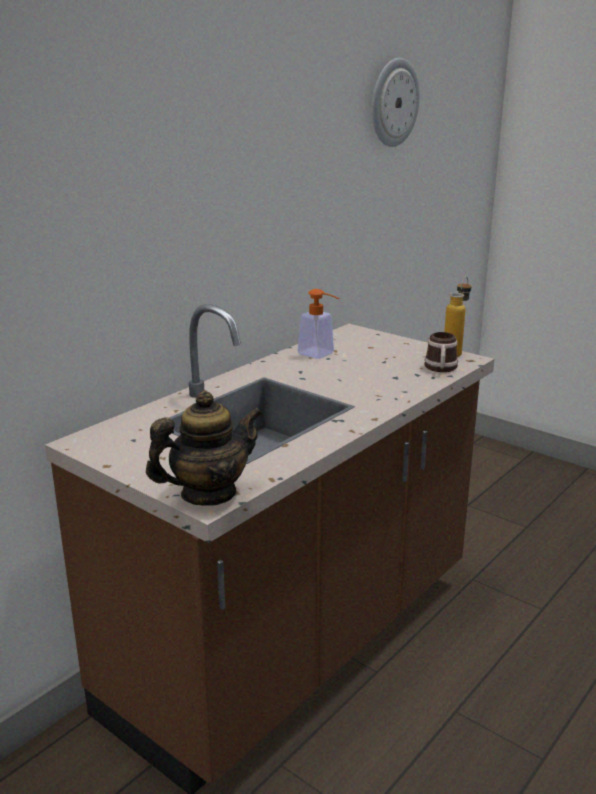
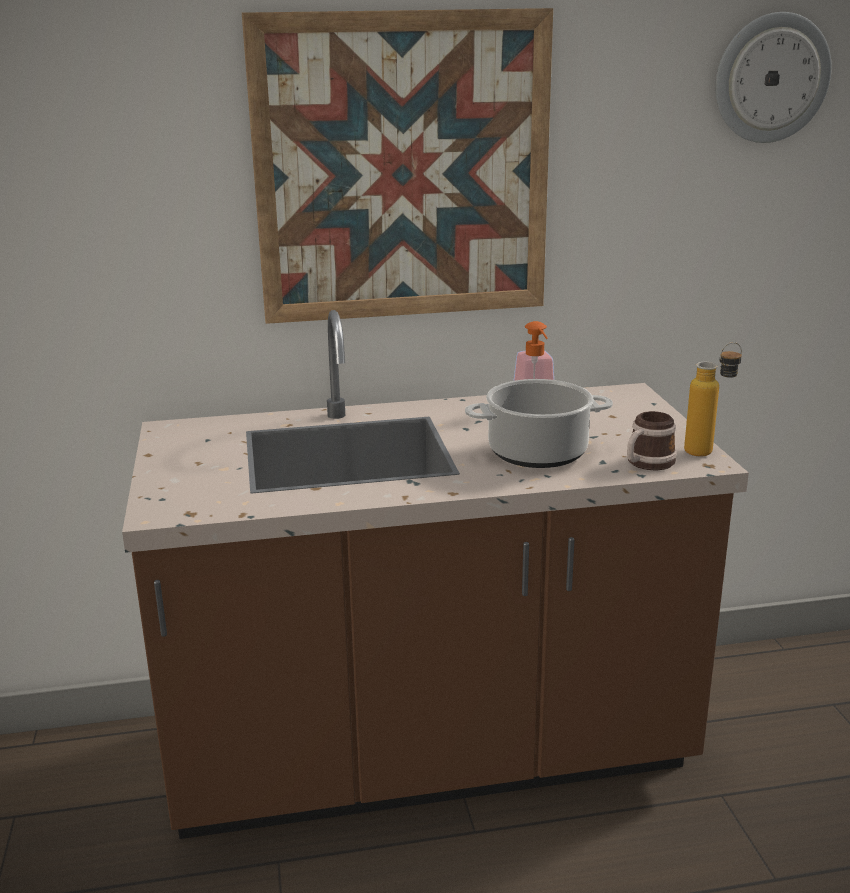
camera: 40 degrees right, 0 degrees up
teapot [146,390,263,506] -> none
none -> picture [242,8,553,324]
none -> cooking pot [465,379,613,468]

